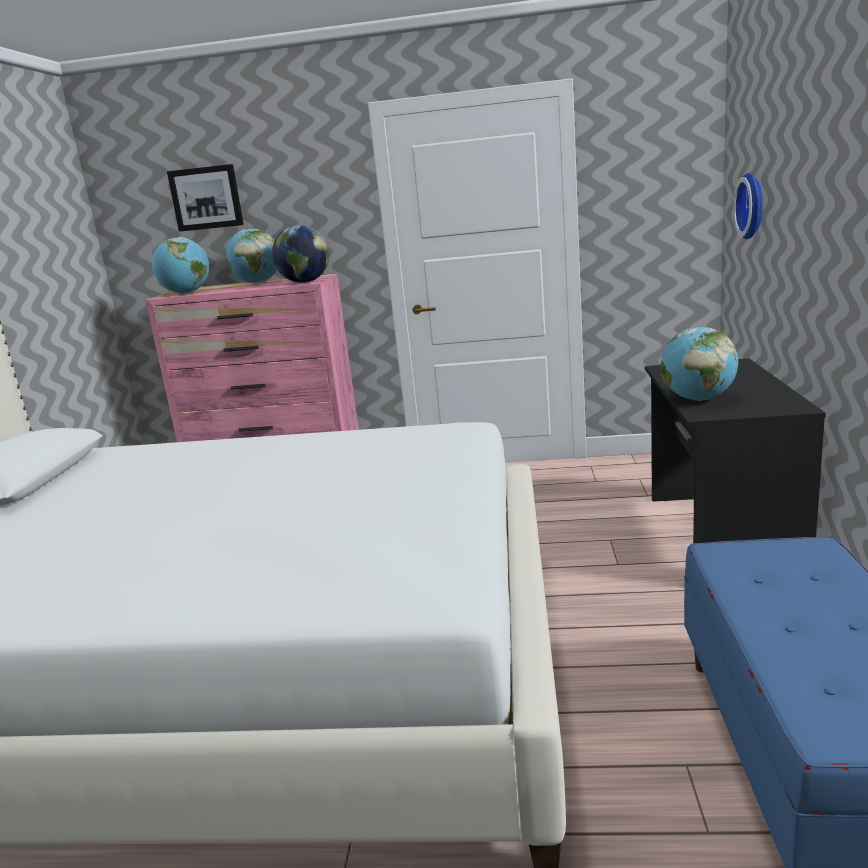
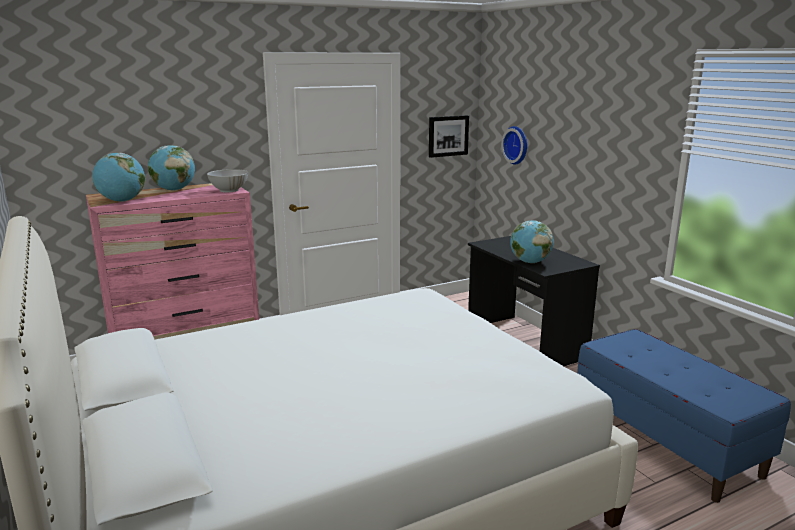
camera: 35 degrees left, 0 degrees up
picture [167,164,244,232] -> picture moved to [429,115,469,158]
globe [272,225,329,283] -> white bowl [207,169,248,192]

